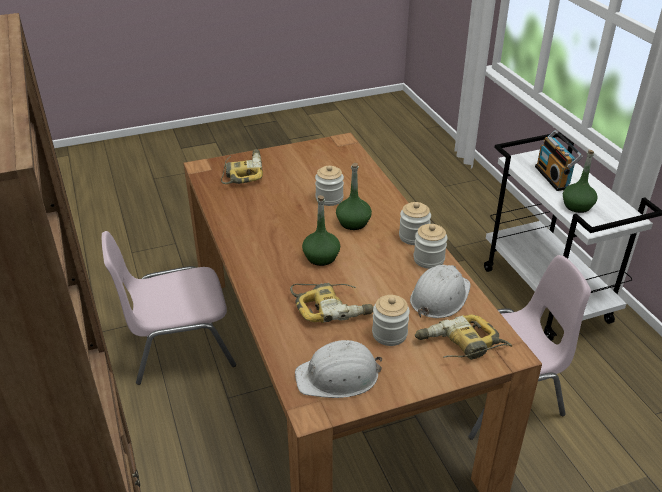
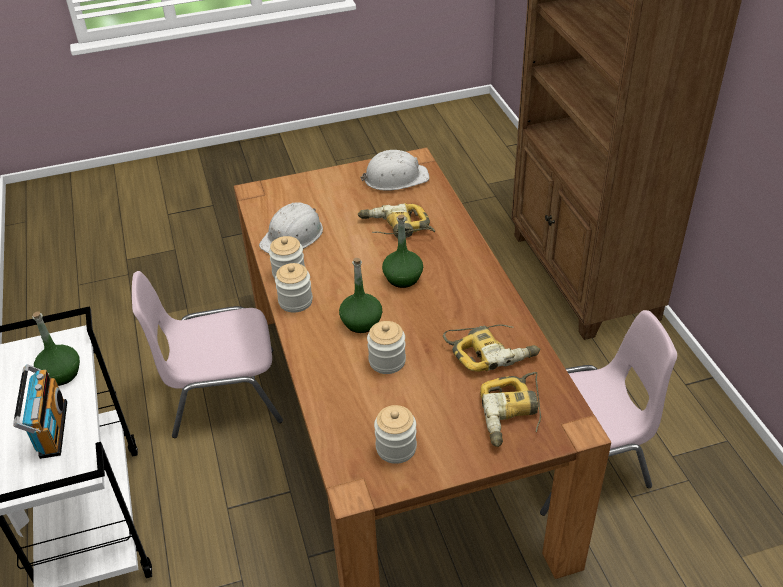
camera: 175 degrees left, 5 degrees up
jar [372,295,410,346] -> jar moved to [374,405,417,464]
power drill [415,315,512,360] -> power drill moved to [443,324,540,372]

